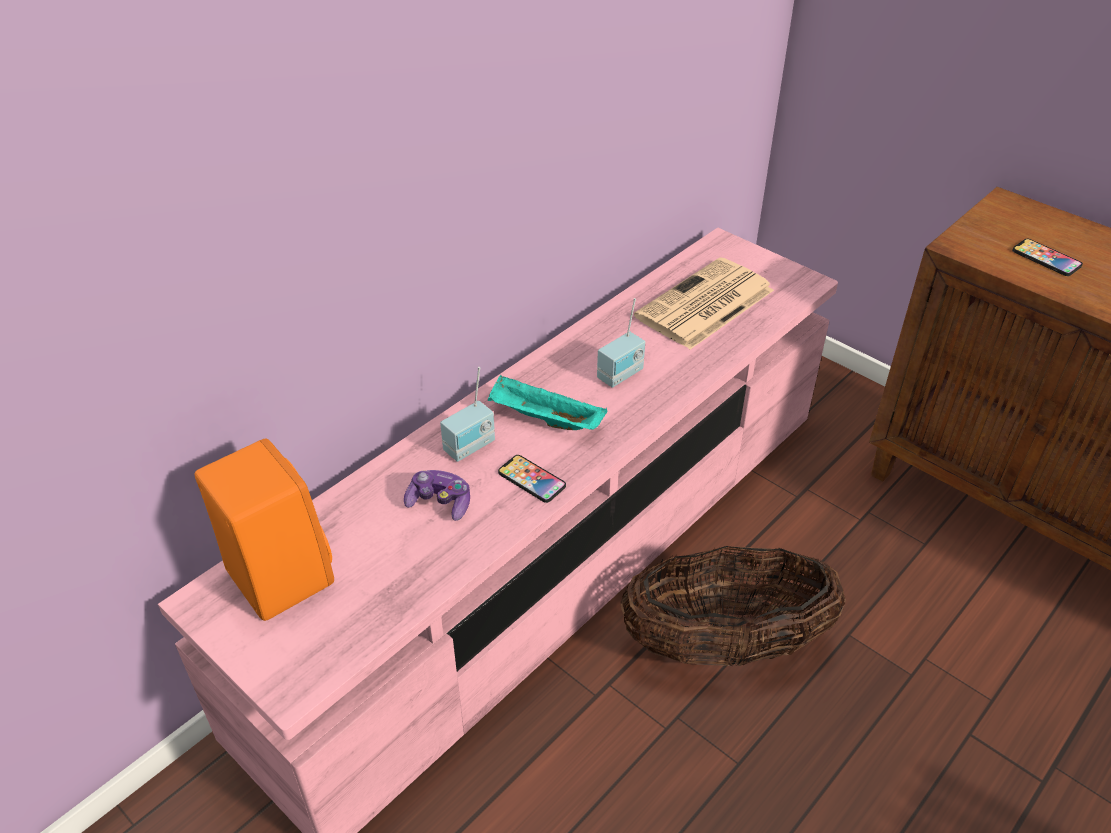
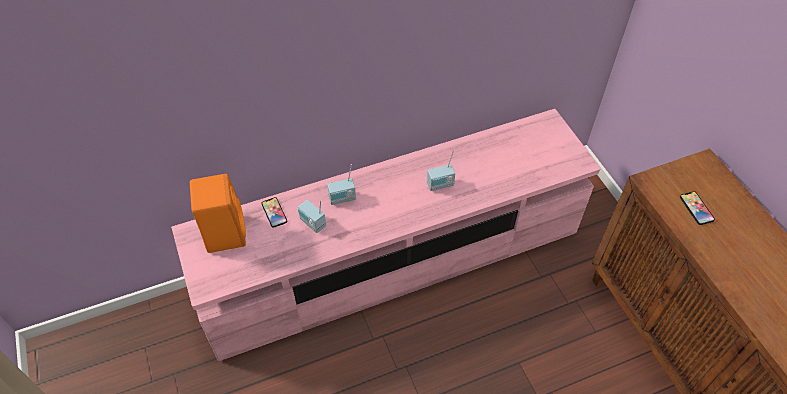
camera: 25 degrees right, 10 degrees up
game controller [404,470,470,521] -> radio [298,199,326,233]
turquoise tray [488,375,607,430] -> none
phone [498,455,566,503] -> phone moved to [262,197,287,228]
basket [620,546,846,667] -> none
newspaper [634,257,774,349] -> none

